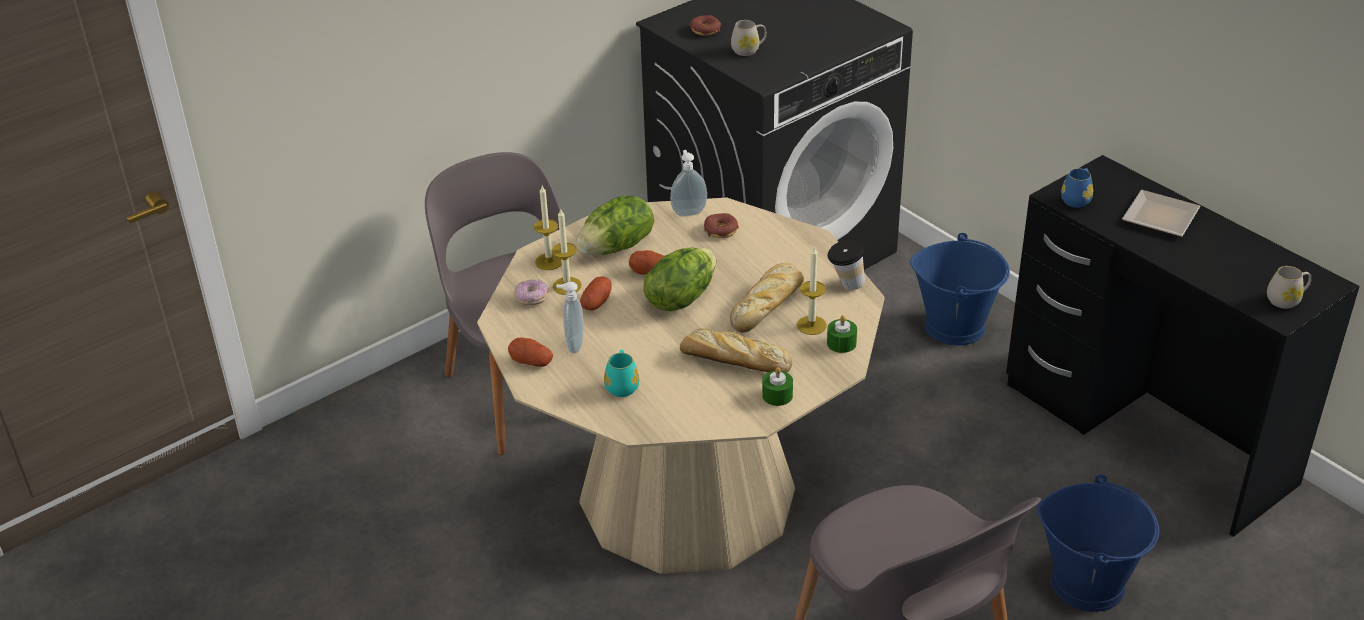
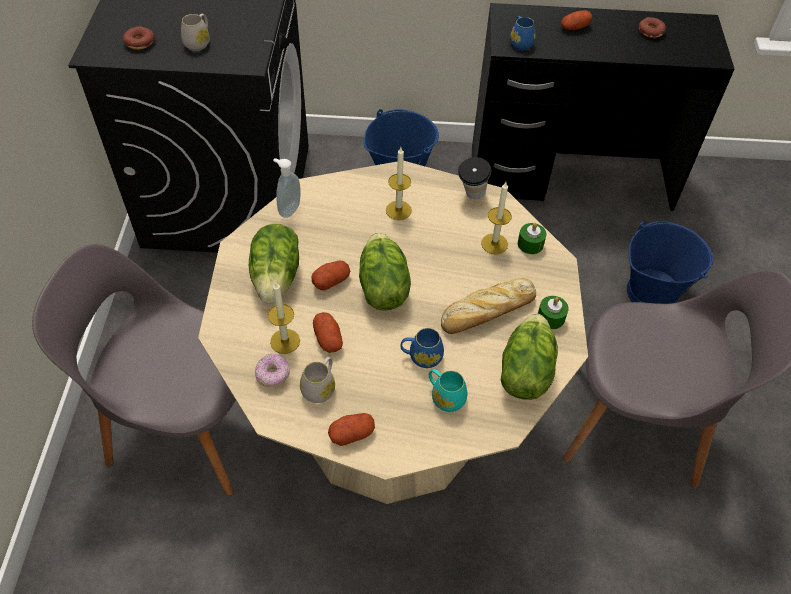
camera: 50 degrees left, 15 degrees up
candle [534,186,562,270] -> candle moved to [386,147,412,220]
soap dispenser [556,282,584,353] -> none
donut [704,213,739,238] -> donut moved to [639,17,666,39]
bread [730,263,804,333] -> none
plate [1122,190,1200,237] -> potato [561,10,592,30]
white mug [1267,266,1312,309] -> white mug moved to [300,357,335,403]
none -> blue mug [400,328,444,368]
none -> lettuce [501,314,558,400]

